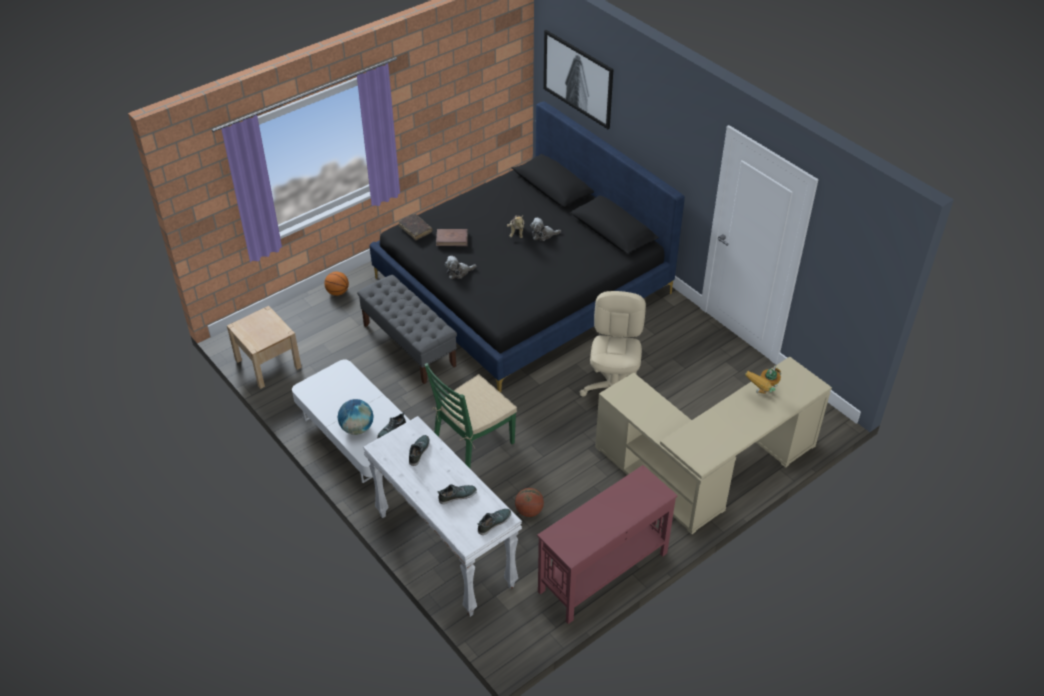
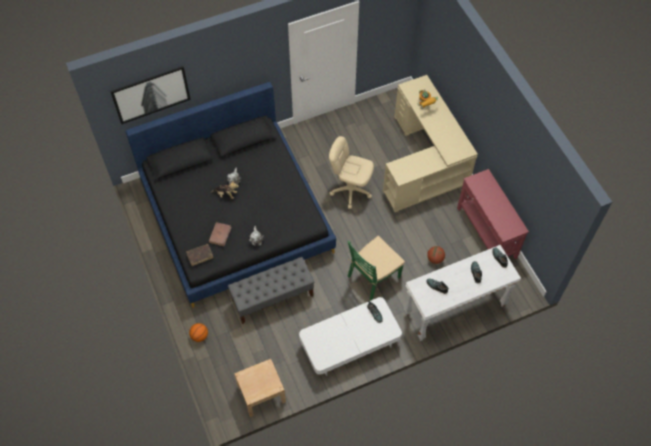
camera: 75 degrees left, 15 degrees up
globe [338,399,373,435] -> none
green chair [424,363,517,468] -> green chair turned 75 degrees clockwise [348,236,405,300]

